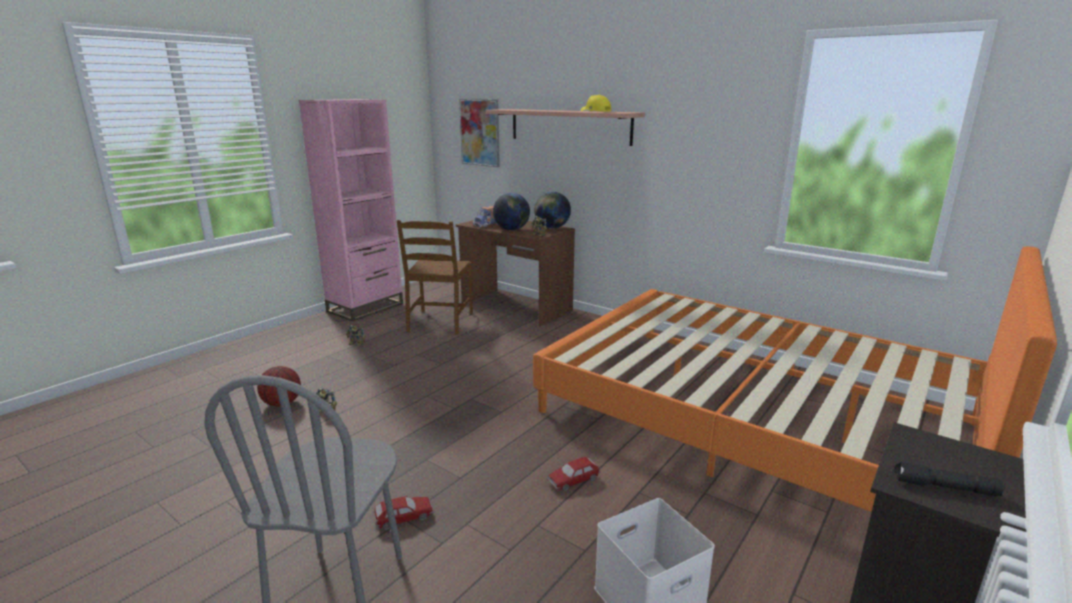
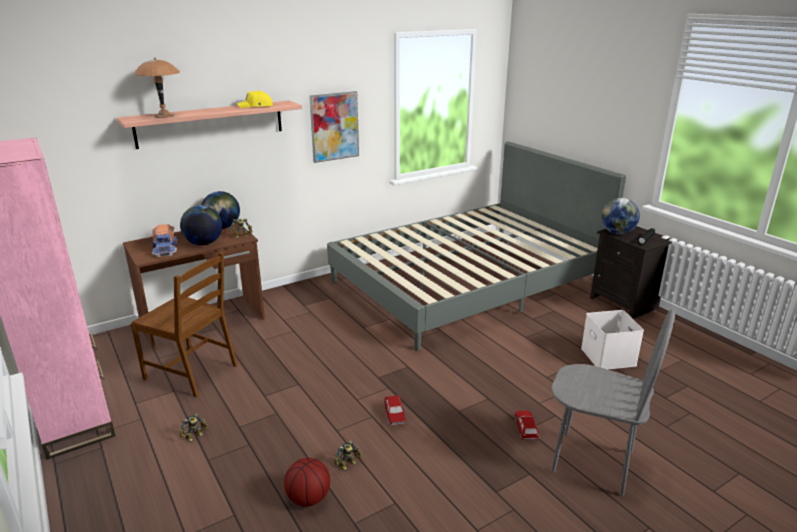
camera: 70 degrees left, 5 degrees up
picture [459,99,500,167] -> picture moved to [309,91,359,163]
orange bed [533,246,1057,512] -> grey bed [327,141,626,351]
toy car [547,457,600,491] -> toy car moved to [384,396,406,425]
none -> brown table lamp [134,58,180,118]
none -> globe [601,198,640,234]

